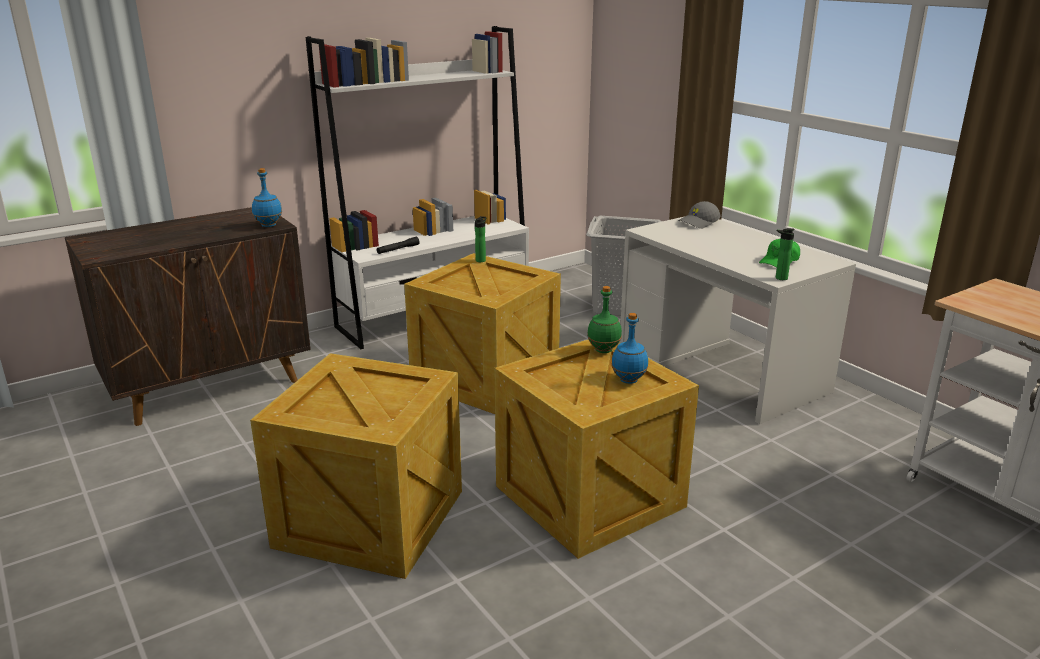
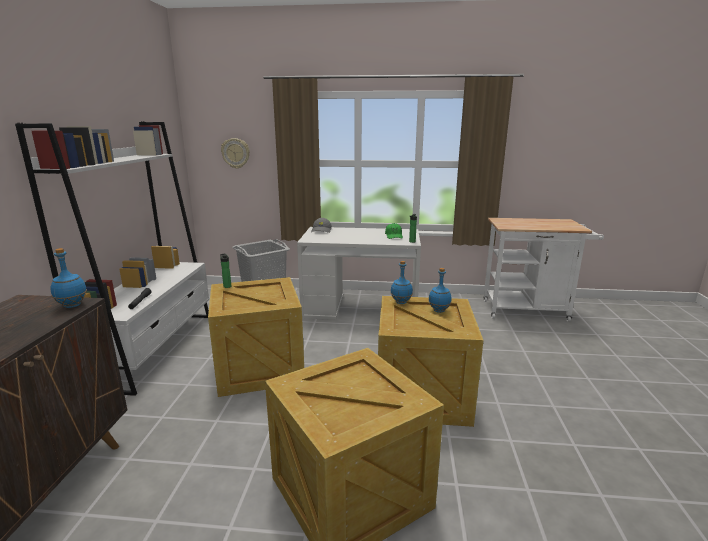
camera: 50 degrees left, 5 degrees down
green bottle [587,286,622,353] -> blue bottle [390,261,413,304]
none -> wall clock [221,138,250,169]

